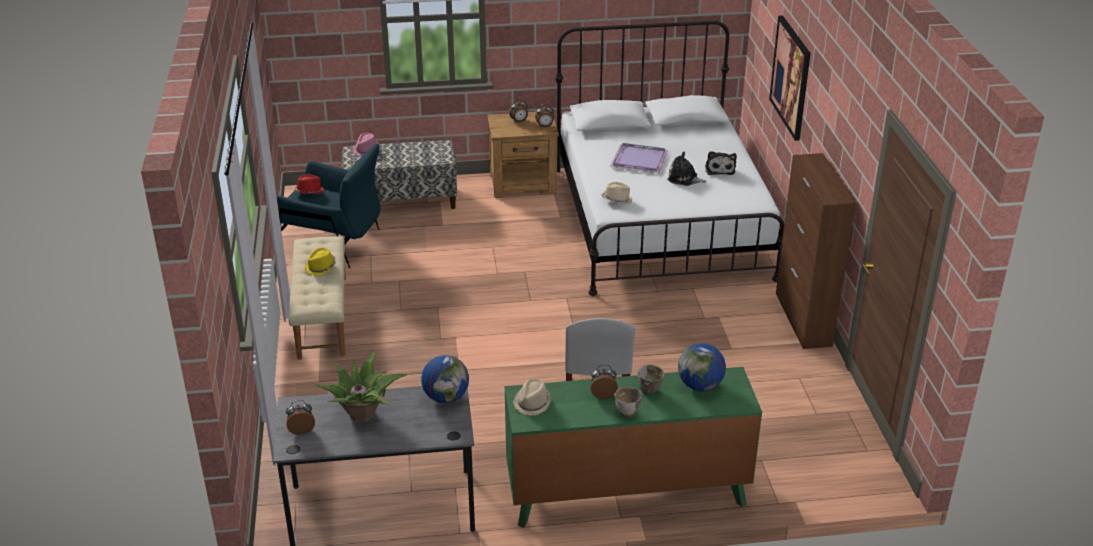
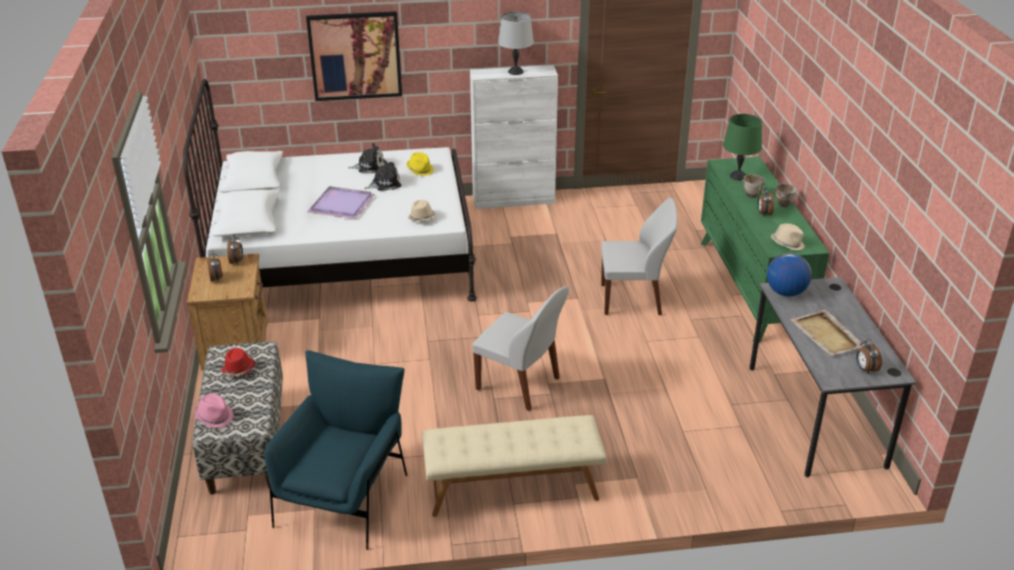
camera: 90 degrees left, 0 degrees up
red hat [294,174,324,194] -> red hat moved to [222,348,255,376]
yellow hat [305,248,336,276] -> yellow hat moved to [406,152,434,176]
potted plant [315,351,407,422] -> beige tray [790,309,865,356]
plush toy [667,152,706,186] -> plush toy turned 135 degrees counterclockwise [365,159,401,191]
globe [678,343,726,391] -> green table lamp [723,114,762,180]
brown cabinet [776,153,856,349] -> white cabinet [470,65,558,209]
none -> white chair [472,286,569,411]
none -> grey table lamp [498,12,534,75]

